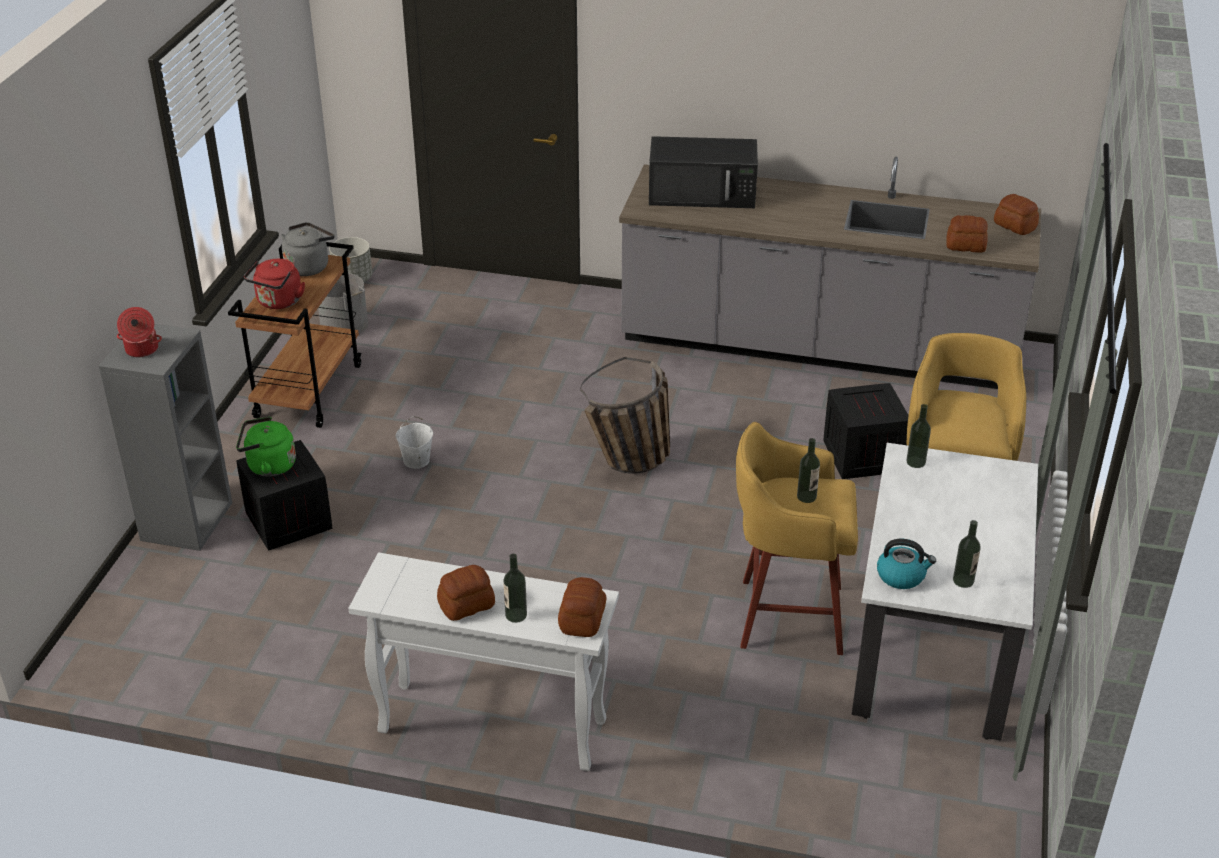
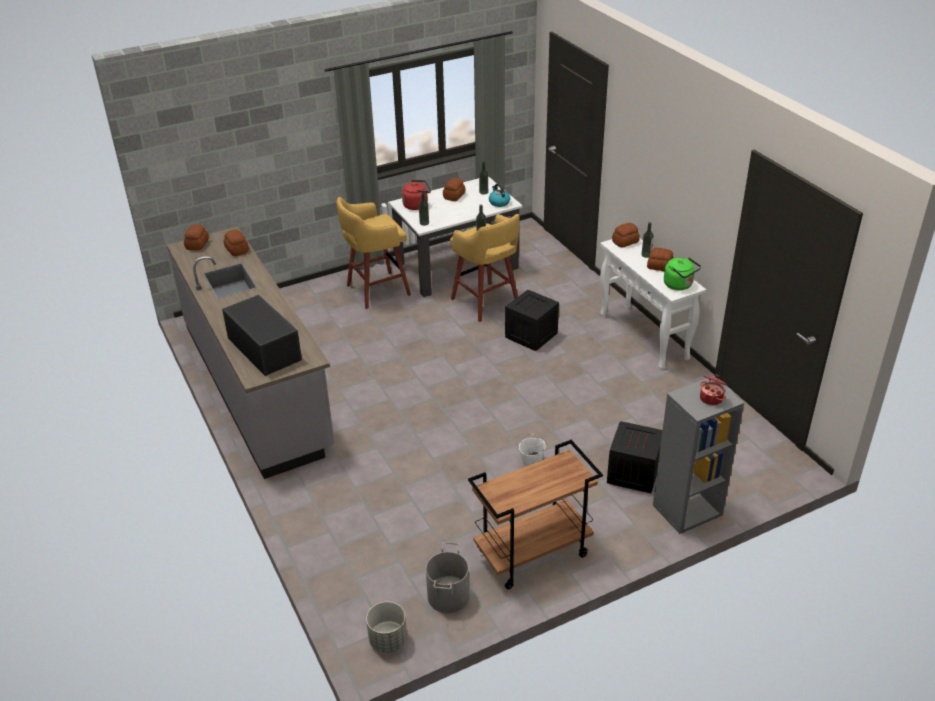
camera: 130 degrees left, 0 degrees up
green kettle [236,417,296,477] -> green kettle moved to [664,257,701,290]
red kettle [244,259,305,309] -> red kettle moved to [402,180,431,210]
grey kettle [281,222,334,276] -> none
basket [580,357,670,474] -> none
crate [823,383,909,479] -> crate moved to [505,290,559,351]
none -> bread [443,178,465,201]

